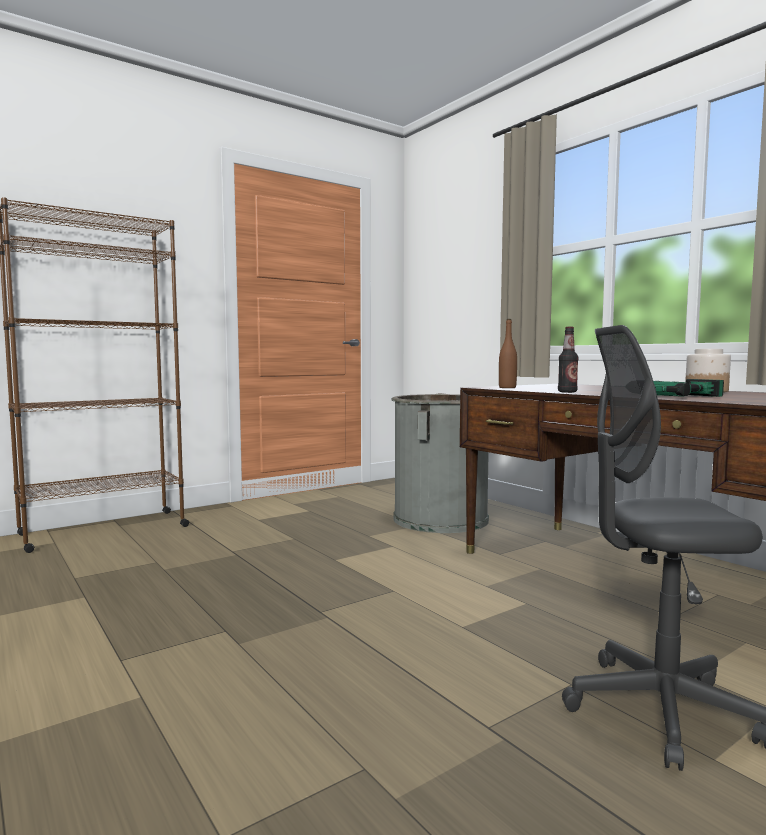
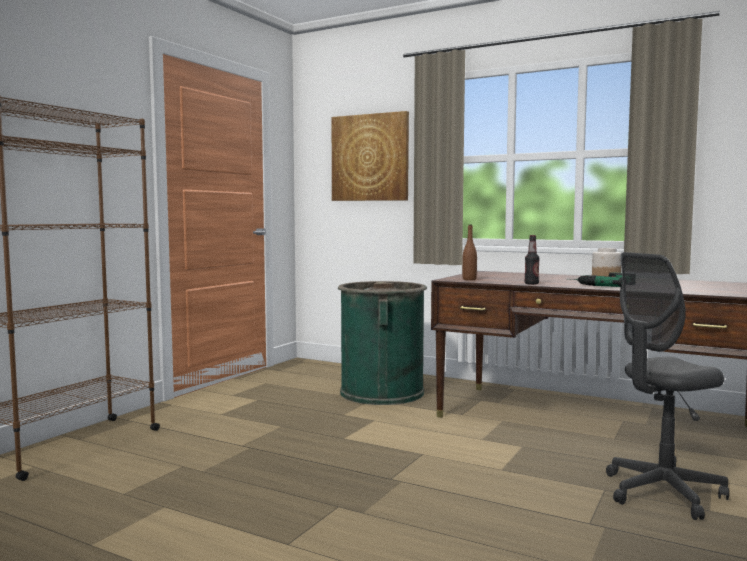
camera: 25 degrees left, 0 degrees up
grey trash can [391,393,489,533] -> green trash can [338,281,427,405]
none -> picture [332,111,409,201]

